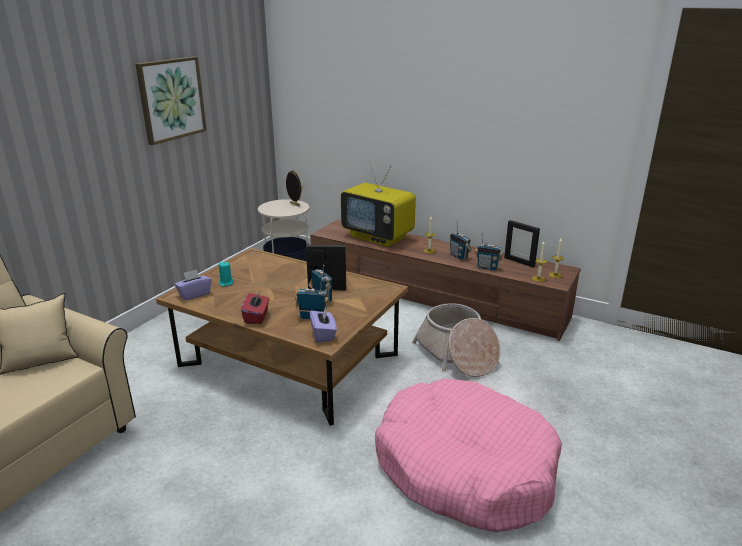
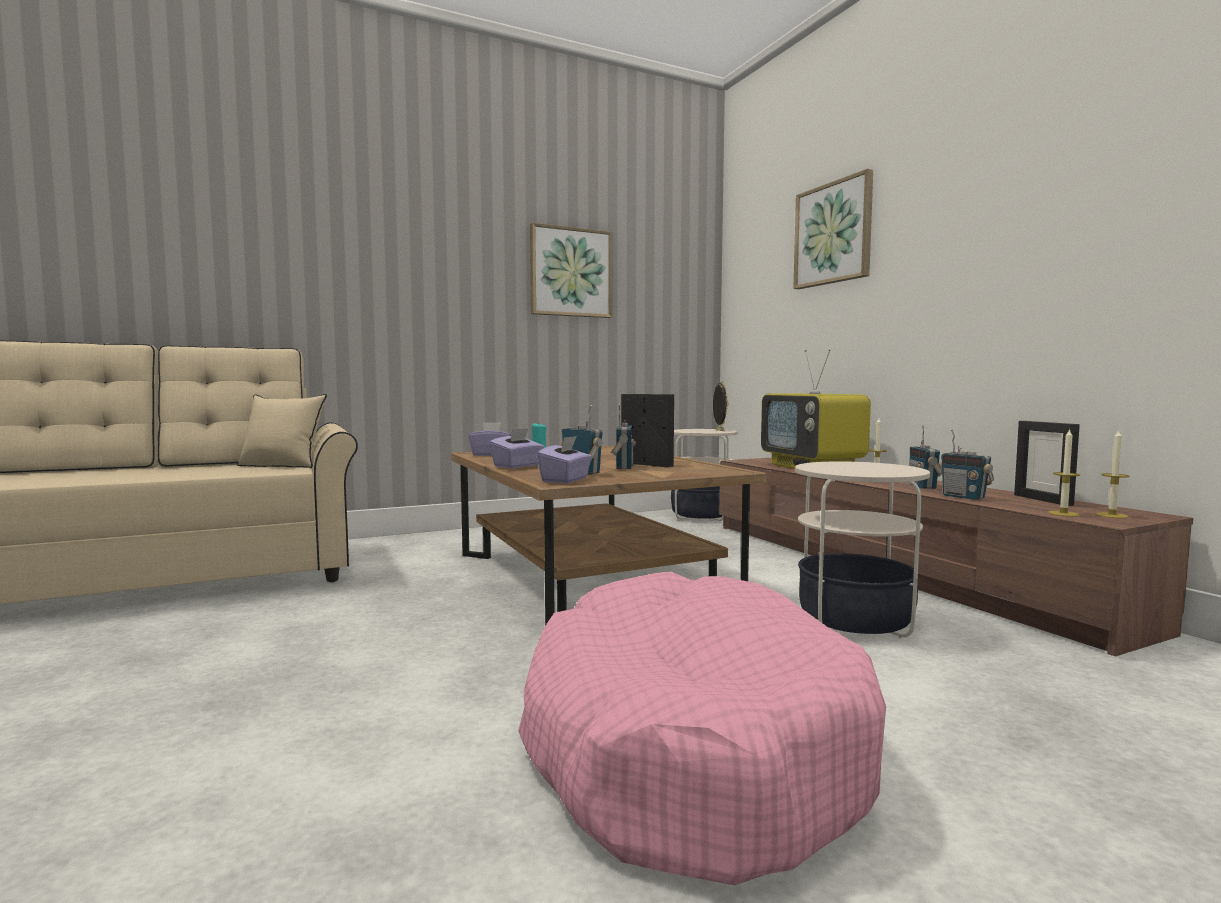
camera: 35 degrees right, 20 degrees down
red tissue box [241,290,269,324] -> purple tissue box [489,428,544,468]
basket [412,303,500,377] -> beige side table [795,462,930,638]
none -> picture [793,169,873,289]

